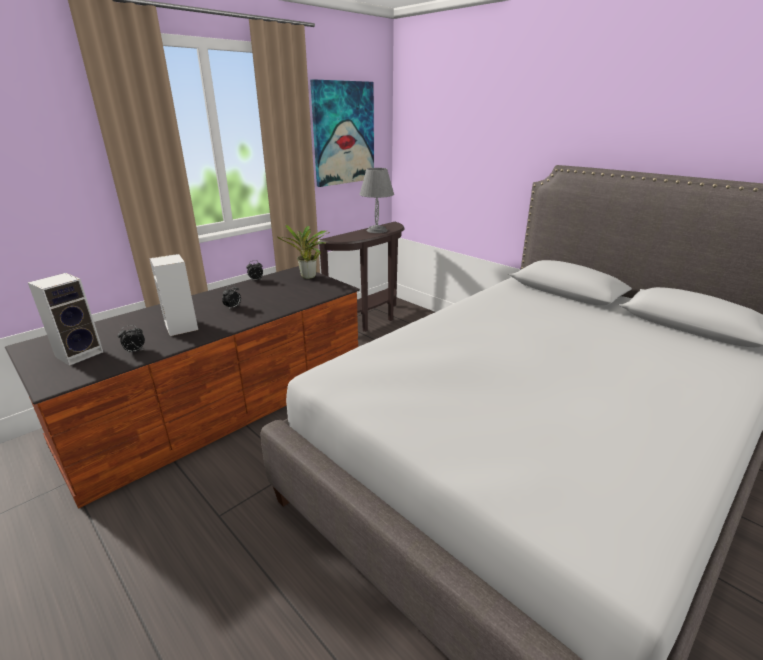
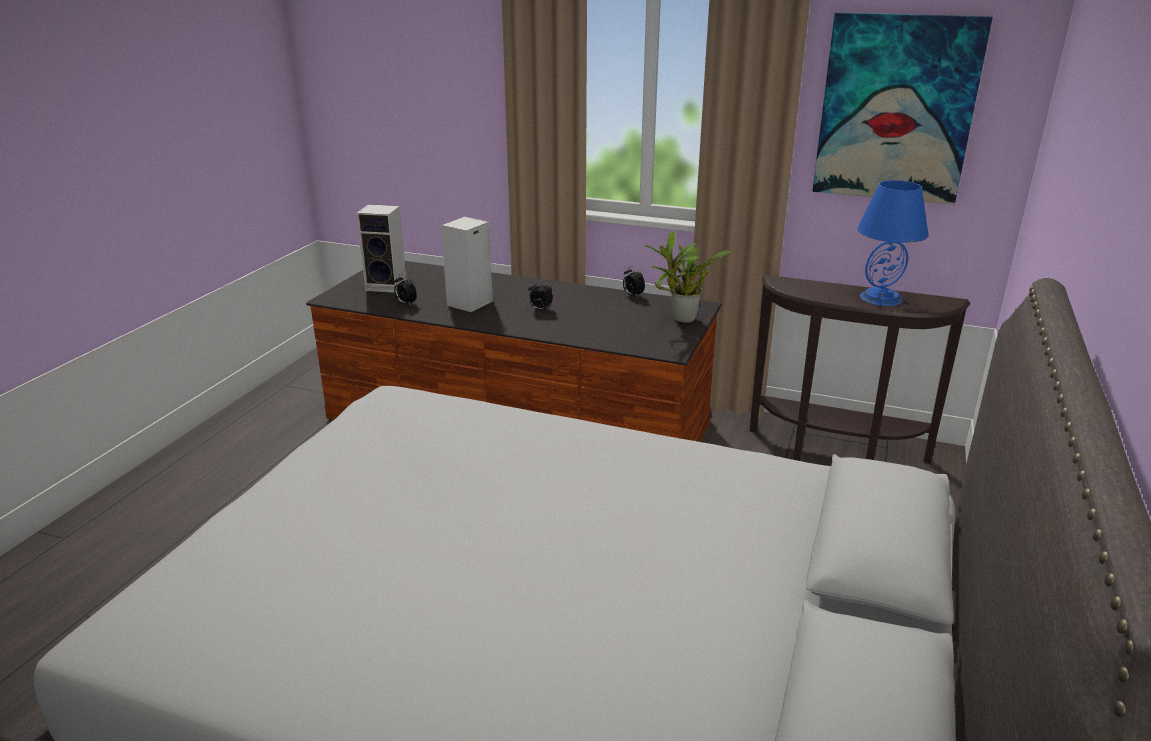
camera: 65 degrees right, 0 degrees up
grey table lamp [359,168,394,233] -> blue table lamp [857,180,929,306]

